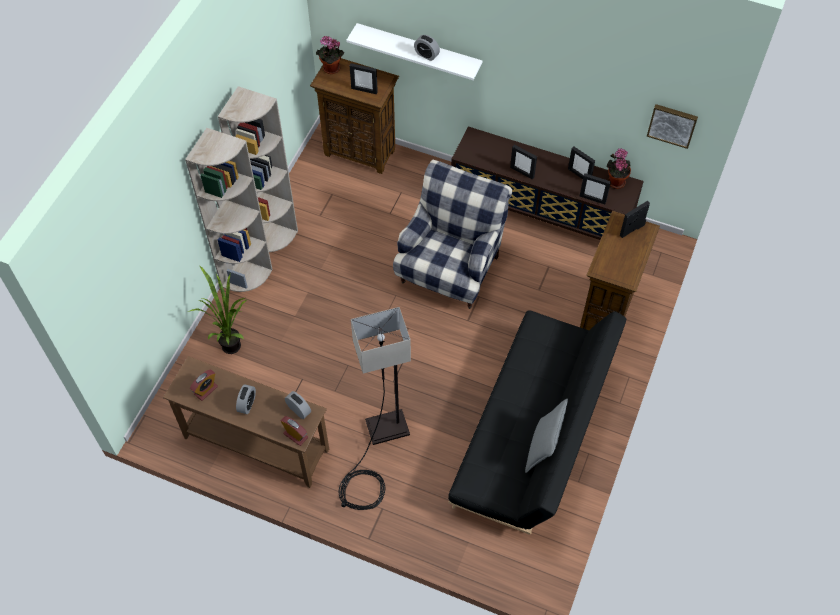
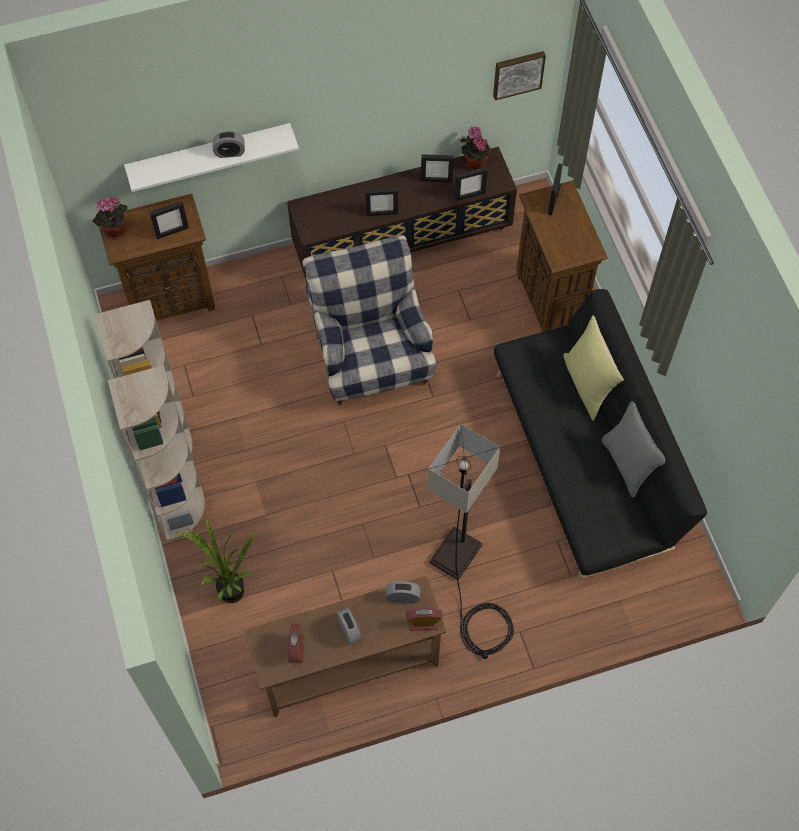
camera: 40 degrees left, 5 degrees up
none -> yellow pillow [563,315,624,421]

